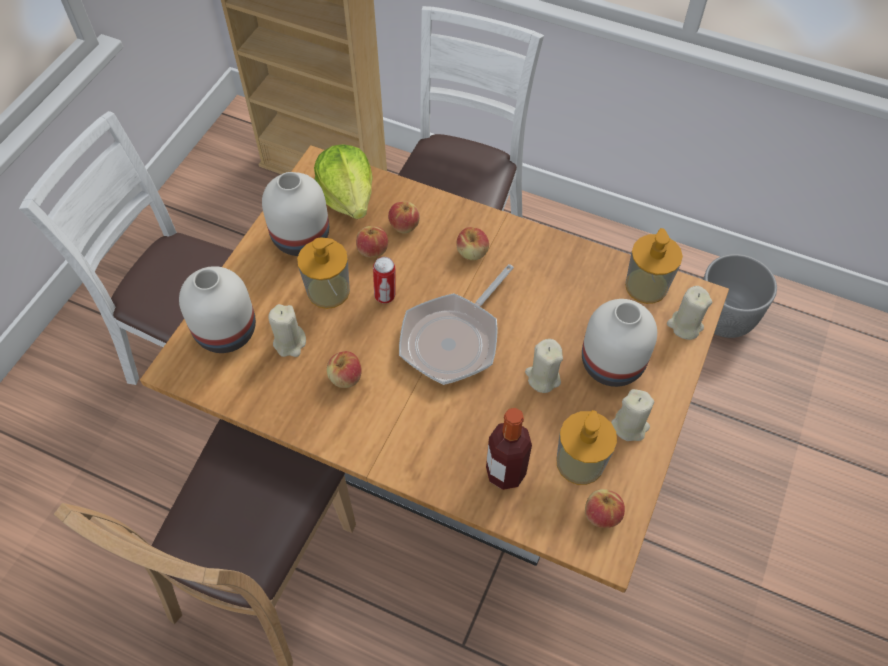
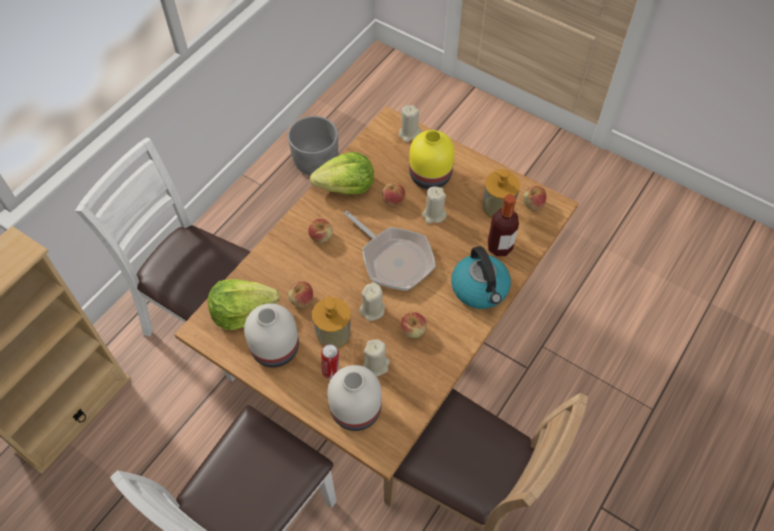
camera: 80 degrees left, 0 degrees up
can [373,257,395,304] -> can moved to [321,344,339,379]
apple [388,201,420,233] -> apple moved to [382,183,406,206]
white vase [582,299,657,387] -> yellow vase [409,130,455,190]
beige candle [611,389,654,441] -> beige candle moved to [359,283,385,321]
soap dispenser [625,228,683,304] -> none
none -> lettuce [310,152,374,195]
none -> kettle [451,246,511,309]

